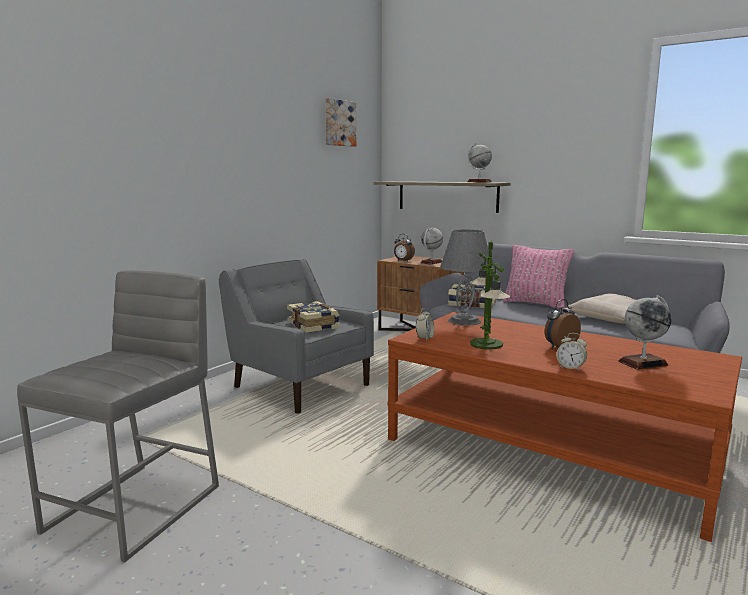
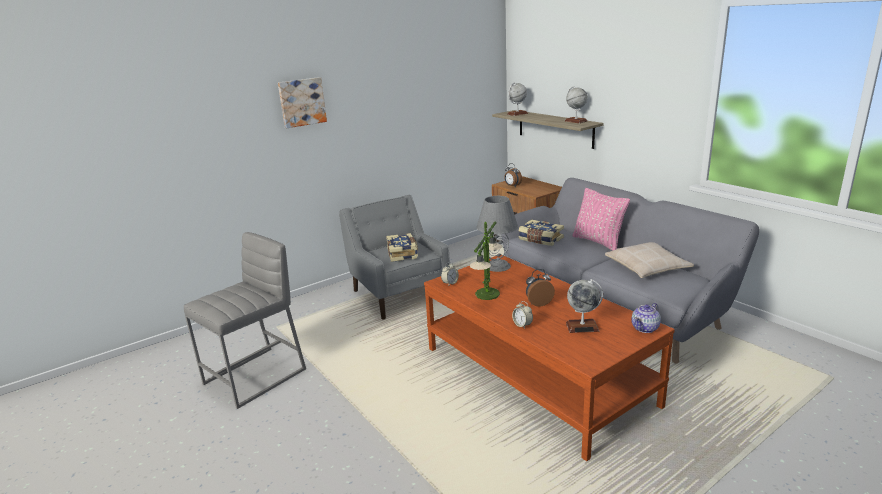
camera: 20 degrees right, 10 degrees up
picture [325,98,356,147] -> picture moved to [278,77,327,128]
globe [420,227,443,265] -> globe moved to [507,82,528,116]
none -> teapot [631,303,661,333]

